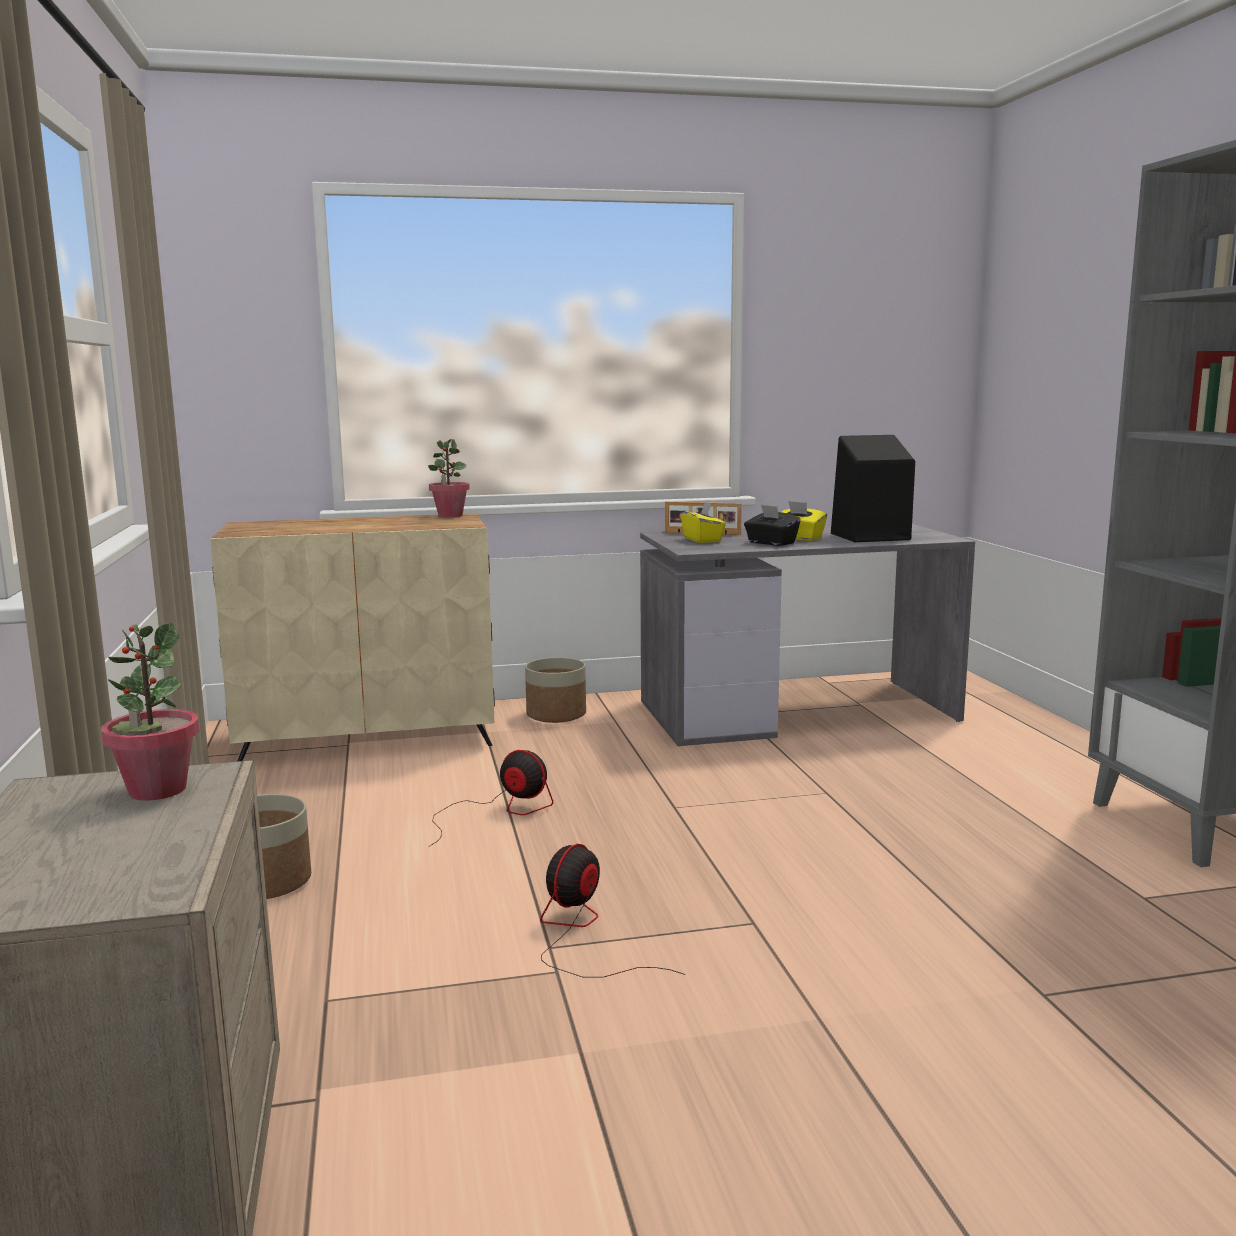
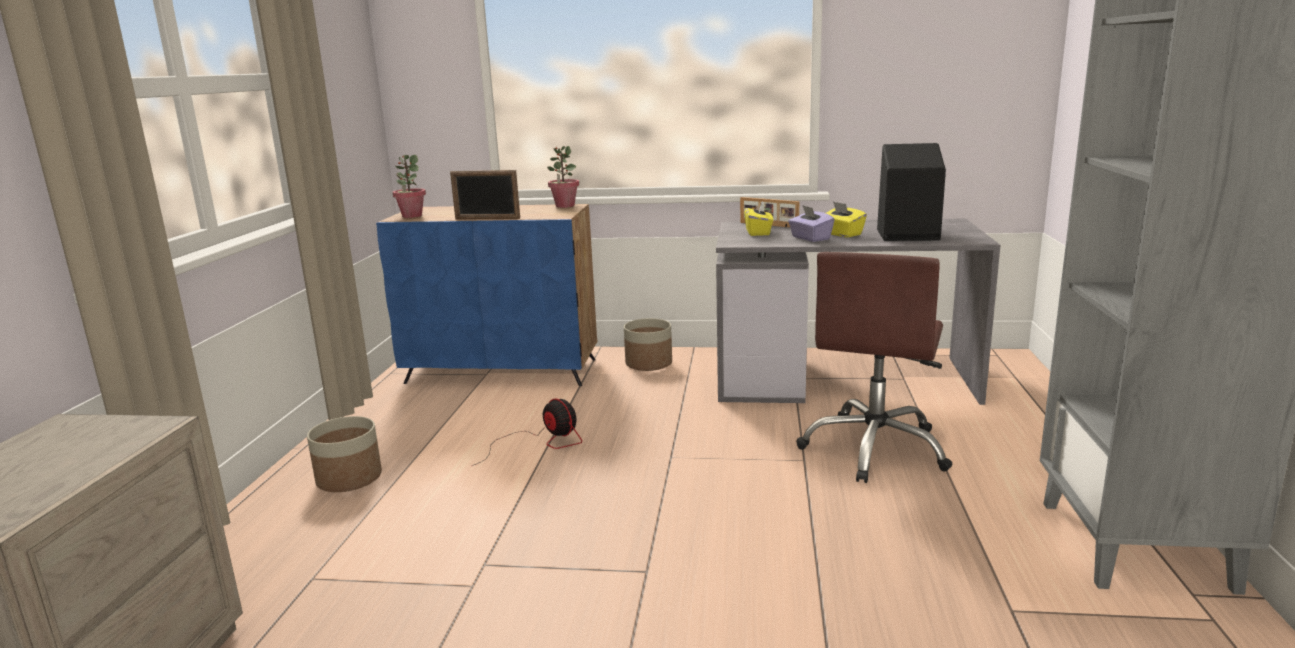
camera: 20 degrees right, 5 degrees up
potted plant [101,623,199,801] -> potted plant moved to [392,155,426,218]
beige cabinet [210,513,495,761] -> blue cabinet [376,204,597,386]
fan [540,844,685,978] -> none
black tissue box [744,505,801,546] -> purple tissue box [788,205,834,242]
none -> picture frame [450,170,520,220]
none -> brown office chair [796,252,953,483]

